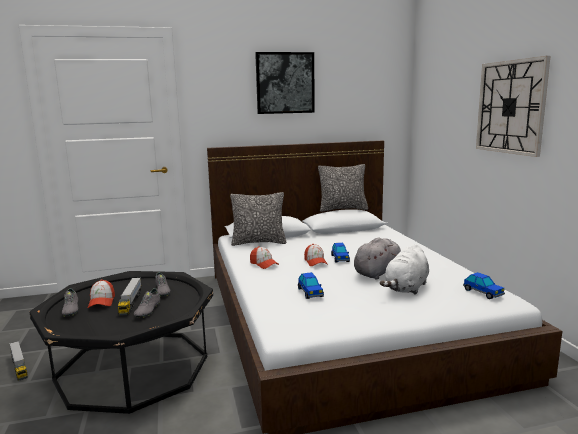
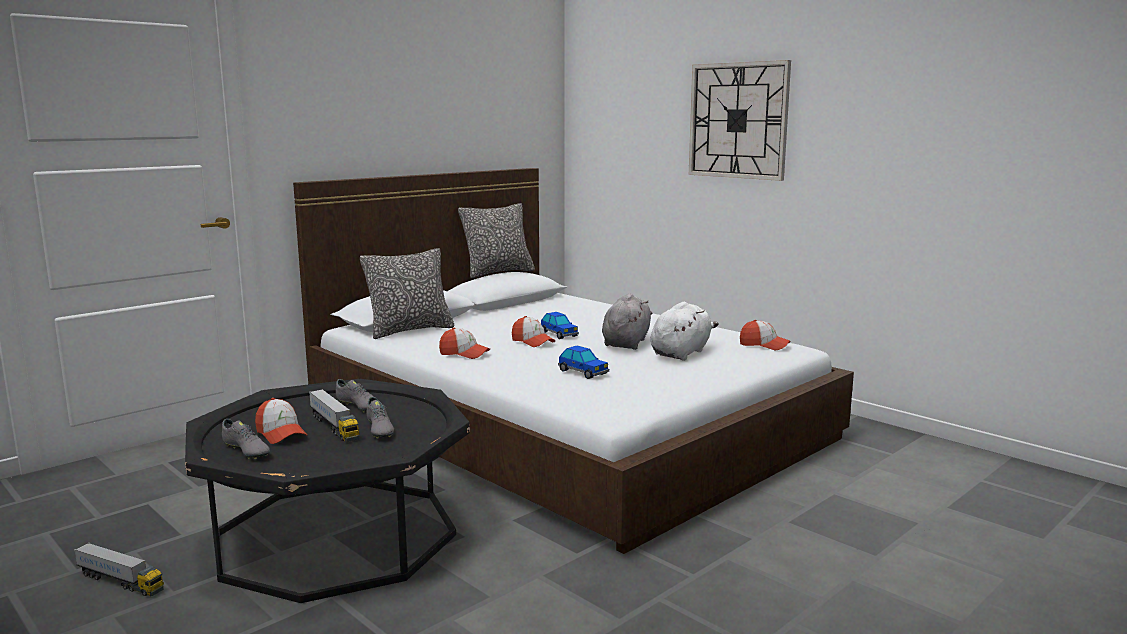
camera: 30 degrees left, 0 degrees up
picture [255,52,315,114] -> none
white plush toy [380,244,429,295] -> white plush toy turned 150 degrees counterclockwise [651,302,719,361]
toy car [463,272,505,299] -> cap [740,320,790,350]

